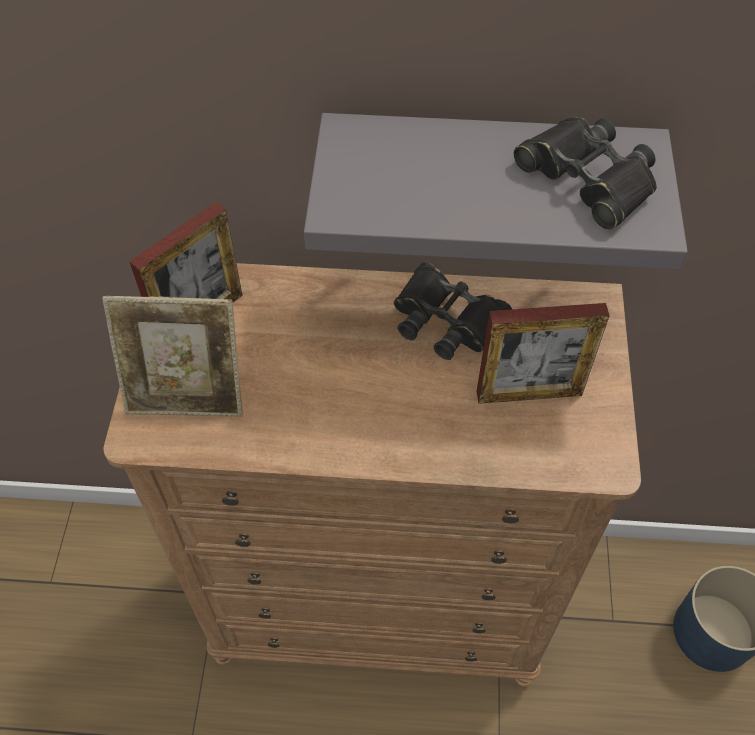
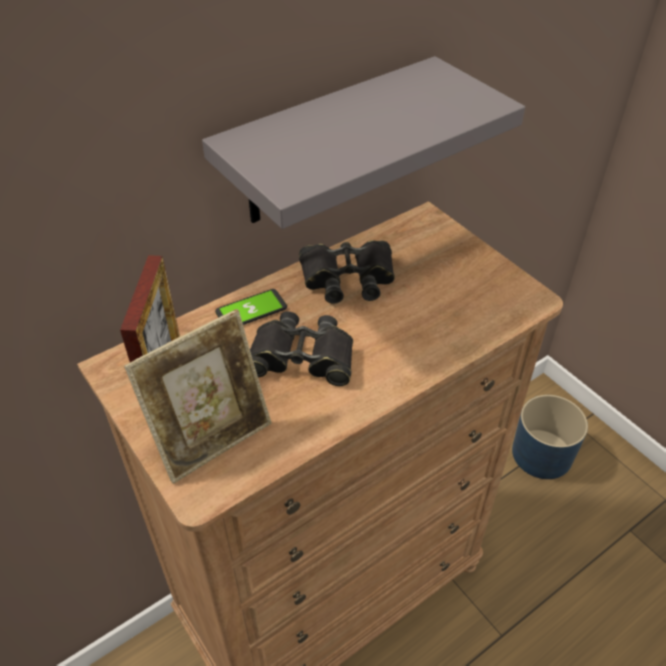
camera: 40 degrees left, 10 degrees down
picture frame [476,303,610,404] -> none
black binoculars [514,117,657,230] -> black binoculars moved to [250,311,353,386]
none -> phone [215,289,287,325]

